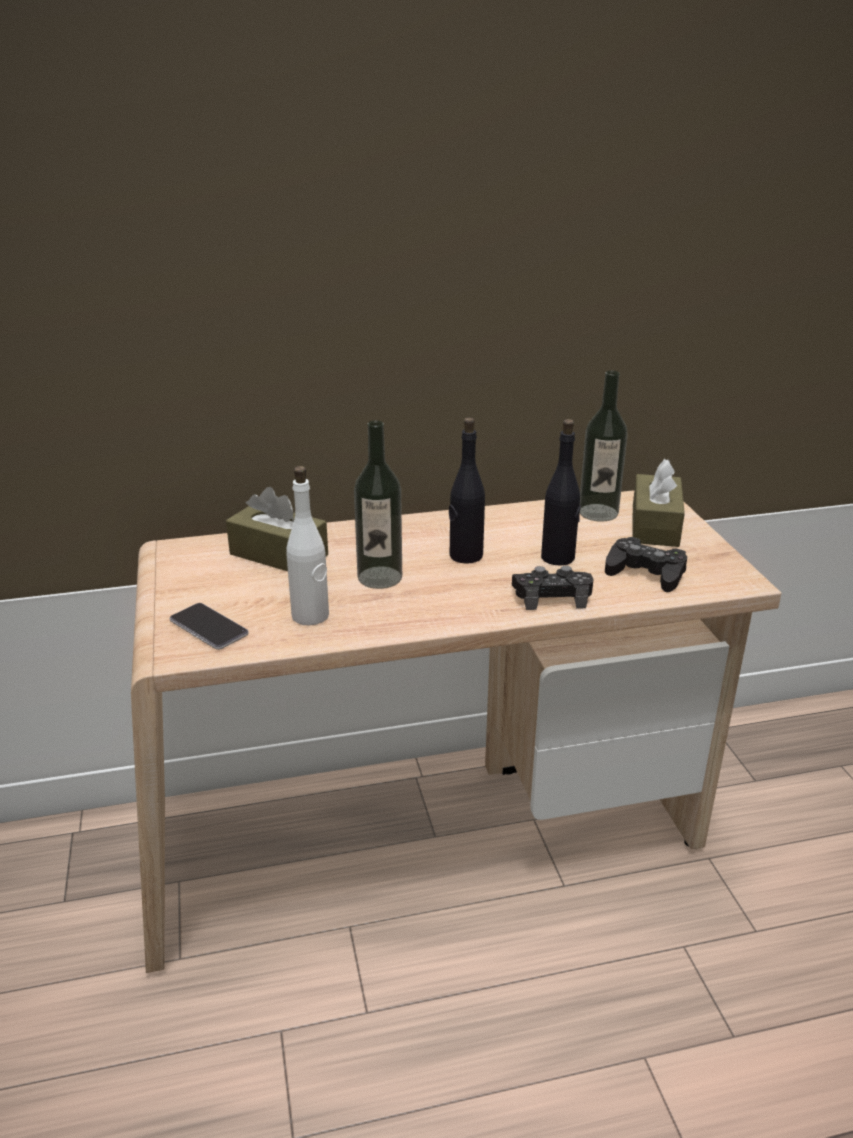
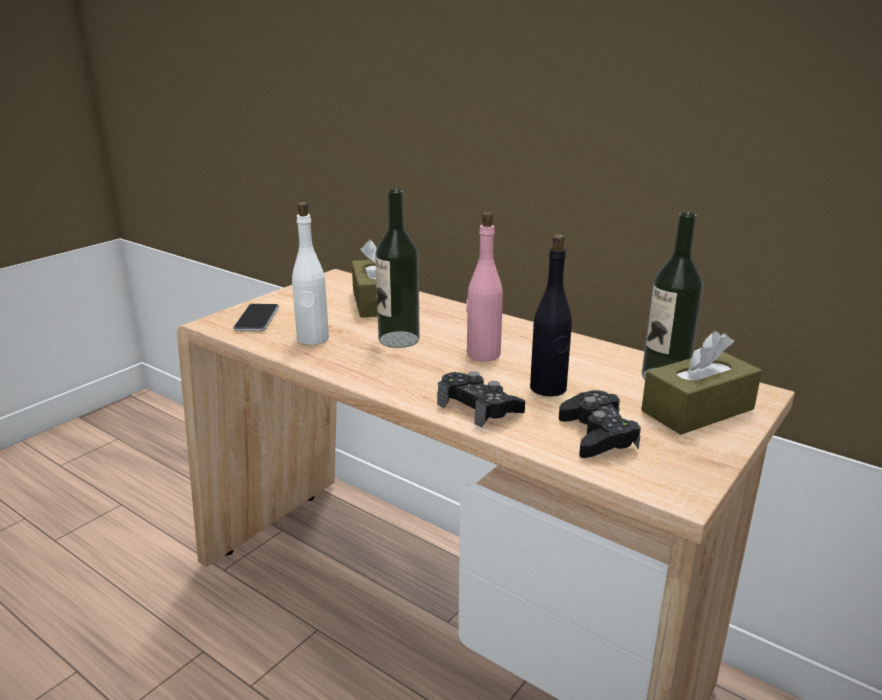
camera: 50 degrees right, 5 degrees down
black bottle [449,418,485,564] -> pink bottle [466,212,503,362]

